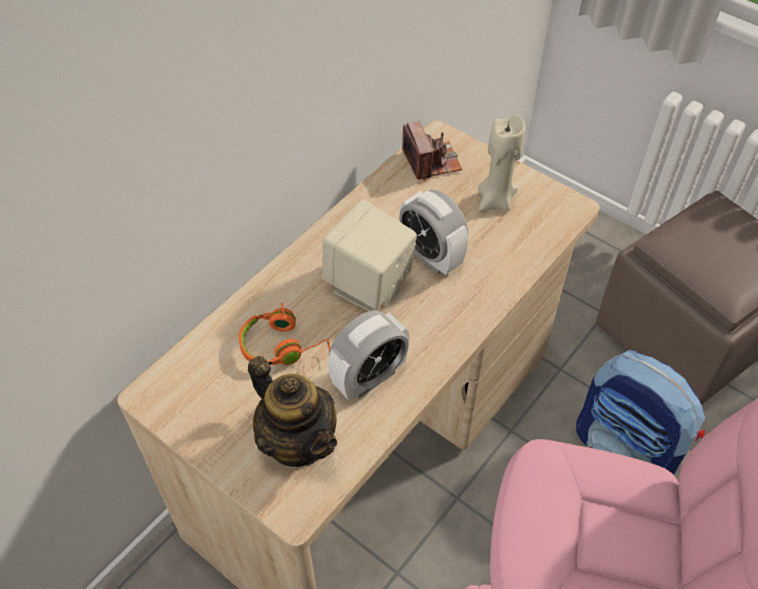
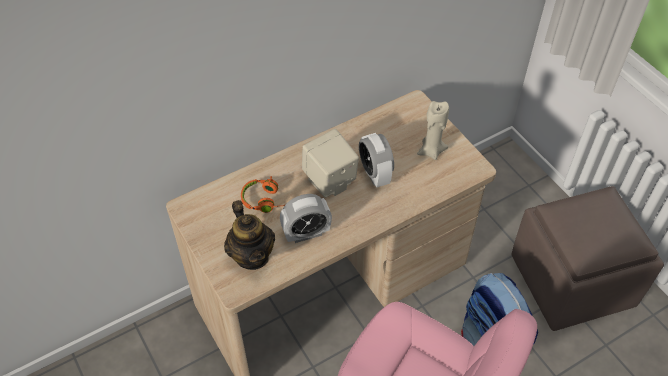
camera: 20 degrees right, 0 degrees up
camera [402,121,462,181] -> none

